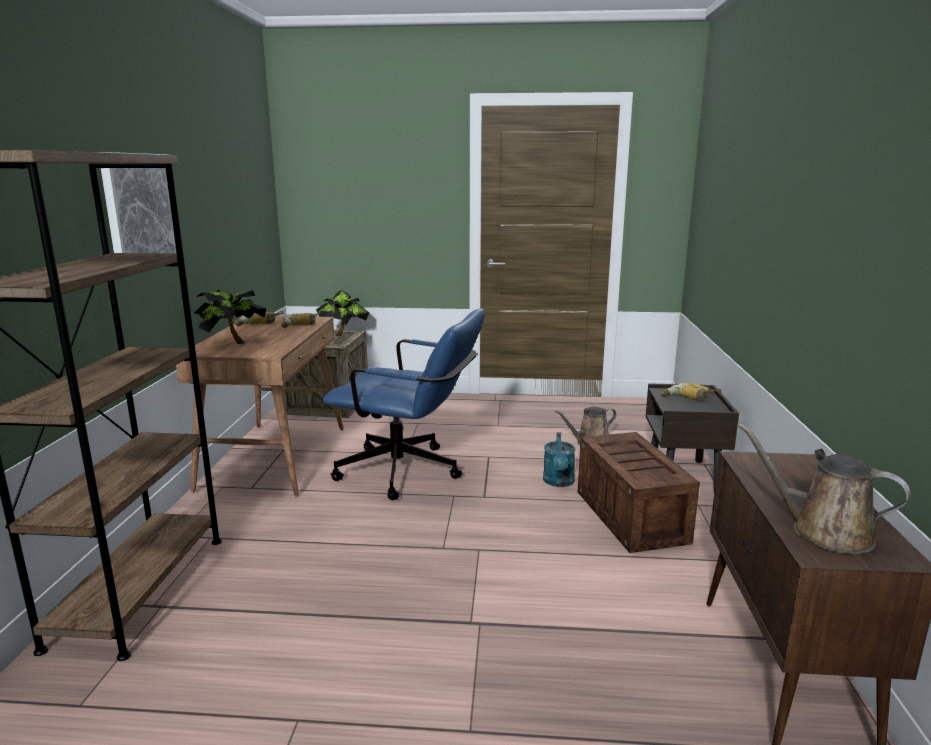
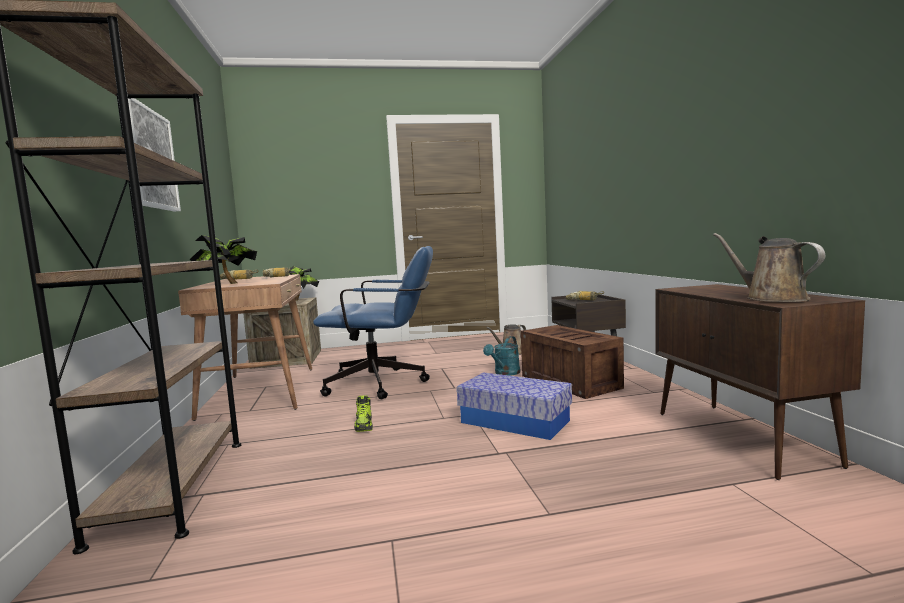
camera: 15 degrees left, 10 degrees down
turquoise watering can [543,432,575,487] -> turquoise watering can turned 45 degrees clockwise [483,336,520,376]
brown watering can [738,423,910,554] -> brown watering can turned 45 degrees clockwise [713,233,825,302]
none -> shoe [354,395,373,432]
none -> storage box [457,372,572,440]

